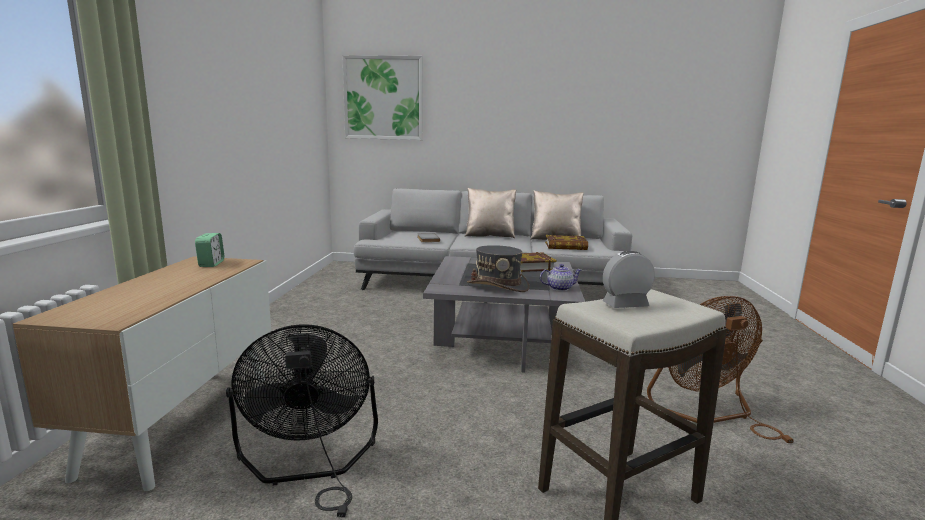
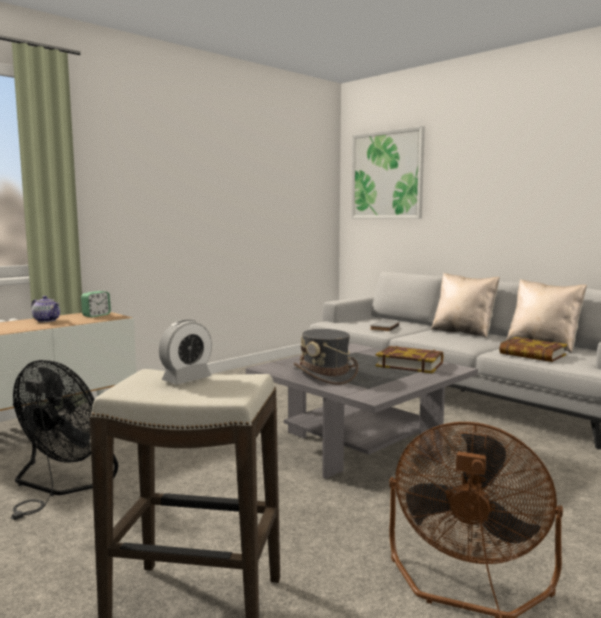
camera: 40 degrees right, 5 degrees down
teapot [540,264,582,291] -> teapot moved to [32,296,60,322]
alarm clock [602,251,655,308] -> alarm clock turned 105 degrees clockwise [159,320,212,384]

